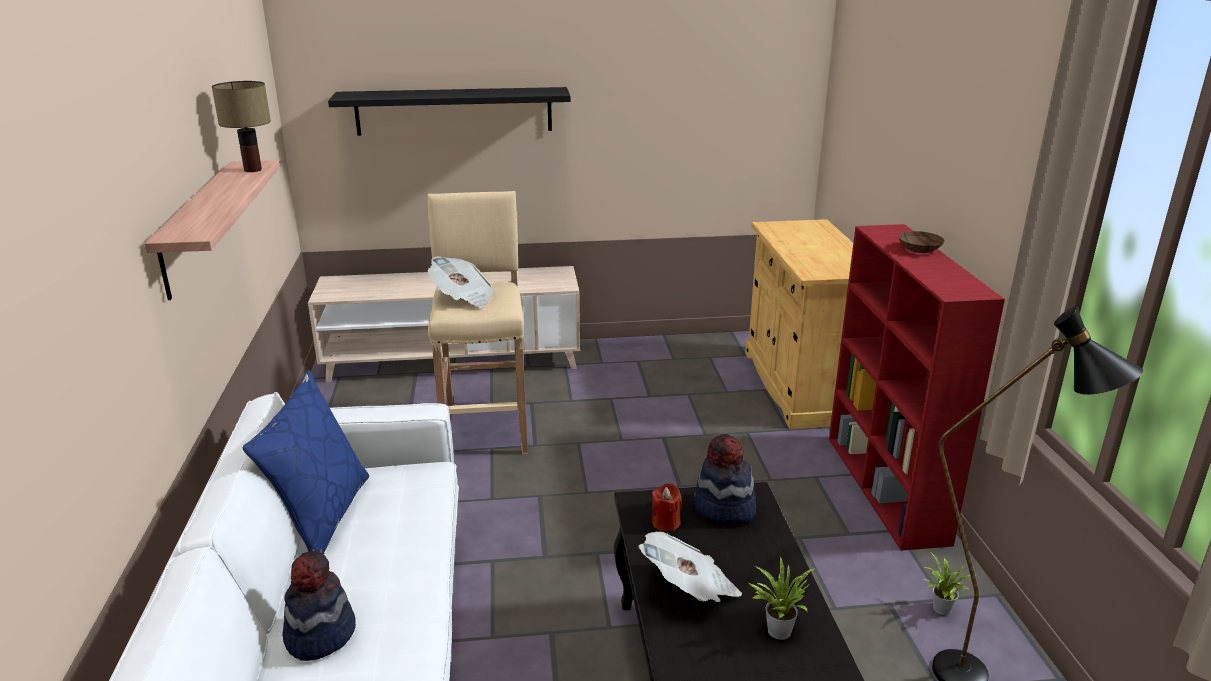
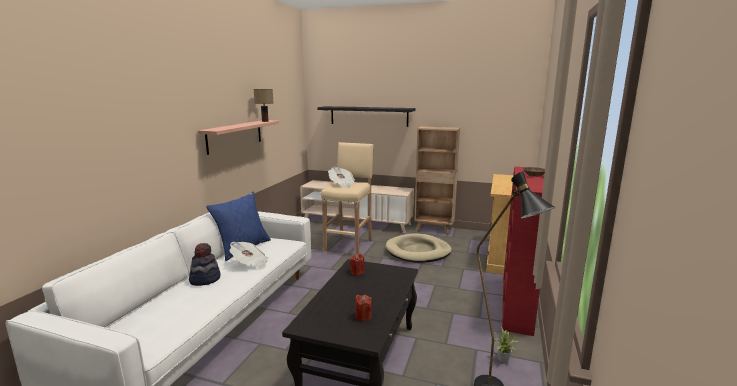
camera: 25 degrees right, 10 degrees down
newspaper [638,532,742,602] -> newspaper moved to [229,242,268,269]
hat [694,434,756,525] -> none
potted plant [749,557,815,640] -> red candle [355,295,372,321]
none -> beige dog bed [386,234,452,263]
none -> brown bookcase [414,126,460,235]

